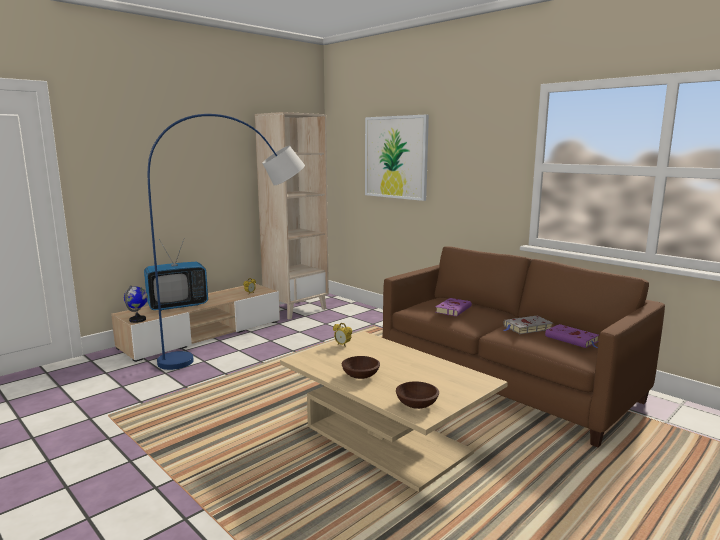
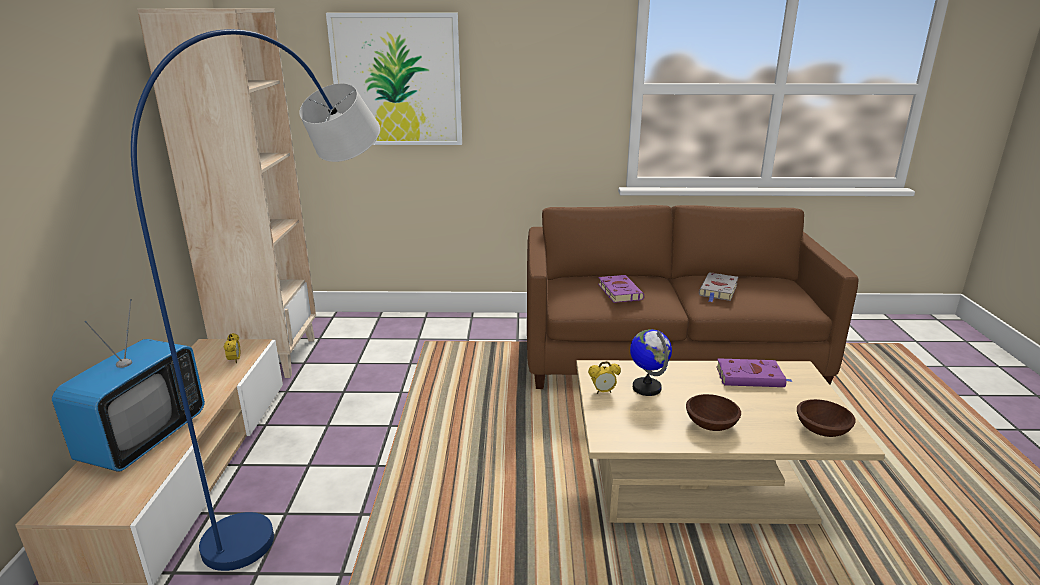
camera: 45 degrees left, 10 degrees up
globe [124,285,148,323] -> globe moved to [630,329,672,396]
purple book [545,324,599,348] -> purple book moved to [716,358,793,387]

